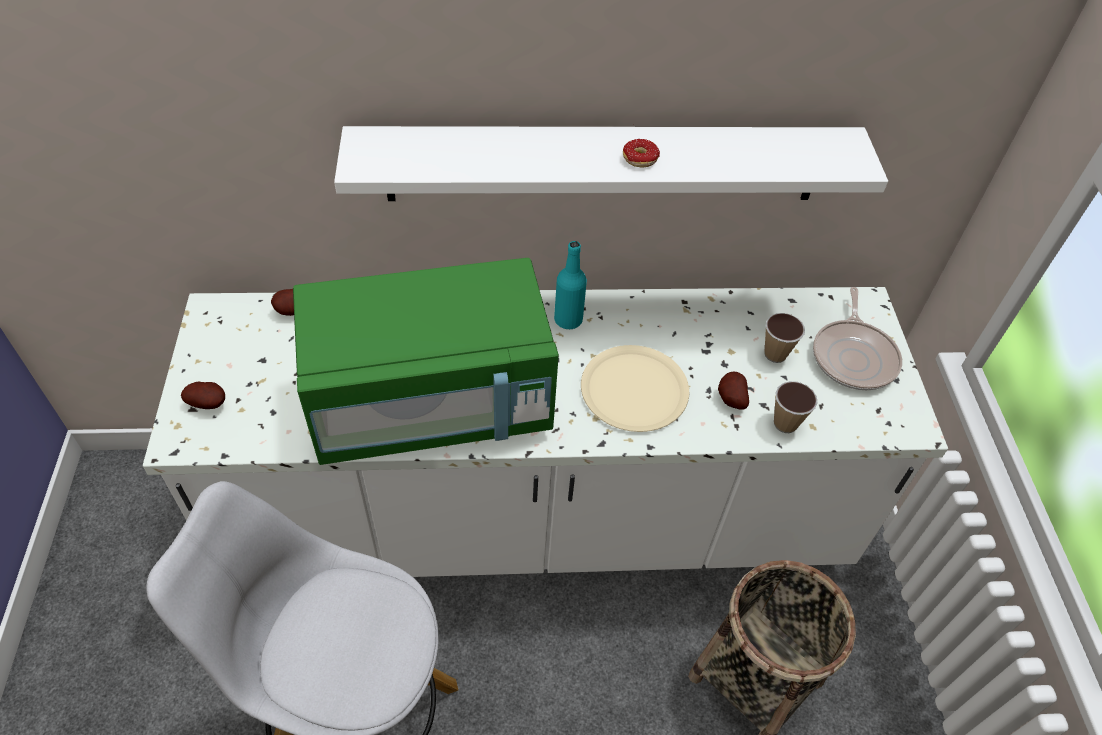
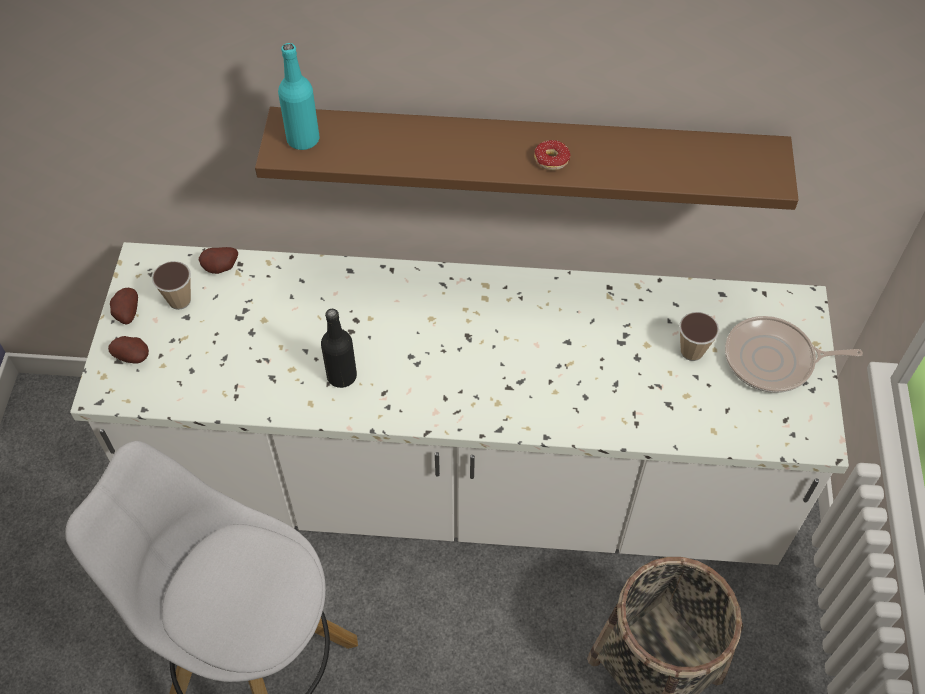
camera: 10 degrees right, 5 degrees up
green microwave [293,258,559,465] -> black bottle [321,309,357,388]
white shelf [334,126,888,201] -> brown shelf [255,107,798,210]
turquoise bottle [554,241,587,329] -> turquoise bottle moved to [278,43,320,150]
beige plate [581,345,689,432] -> none
potato [718,372,749,410] -> potato moved to [110,288,138,324]
cup [774,381,818,433] -> cup moved to [152,261,191,310]
frying pan [813,287,902,391] -> frying pan turned 75 degrees clockwise [725,316,863,393]

